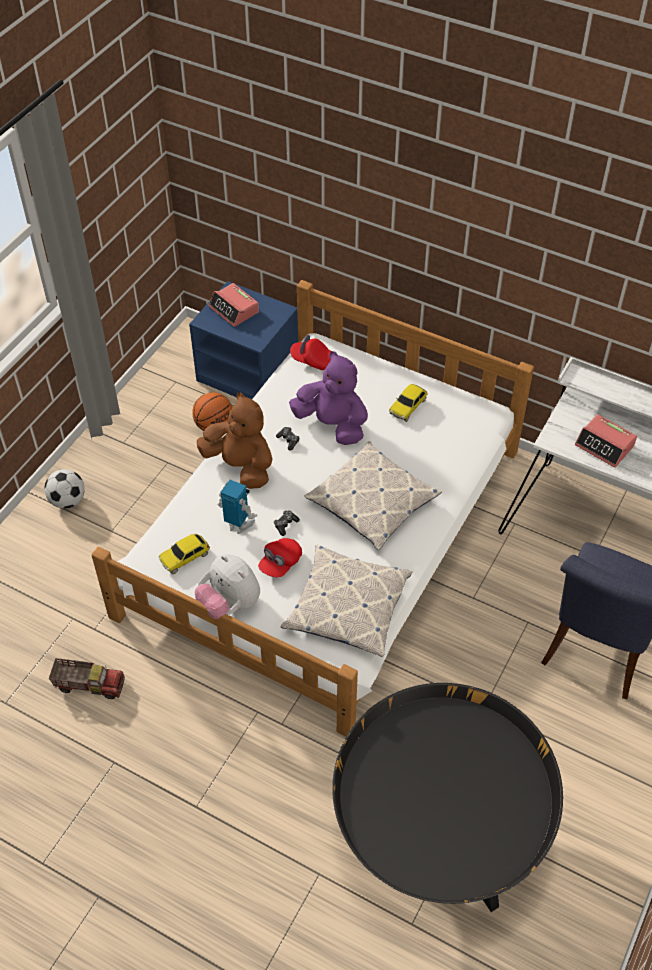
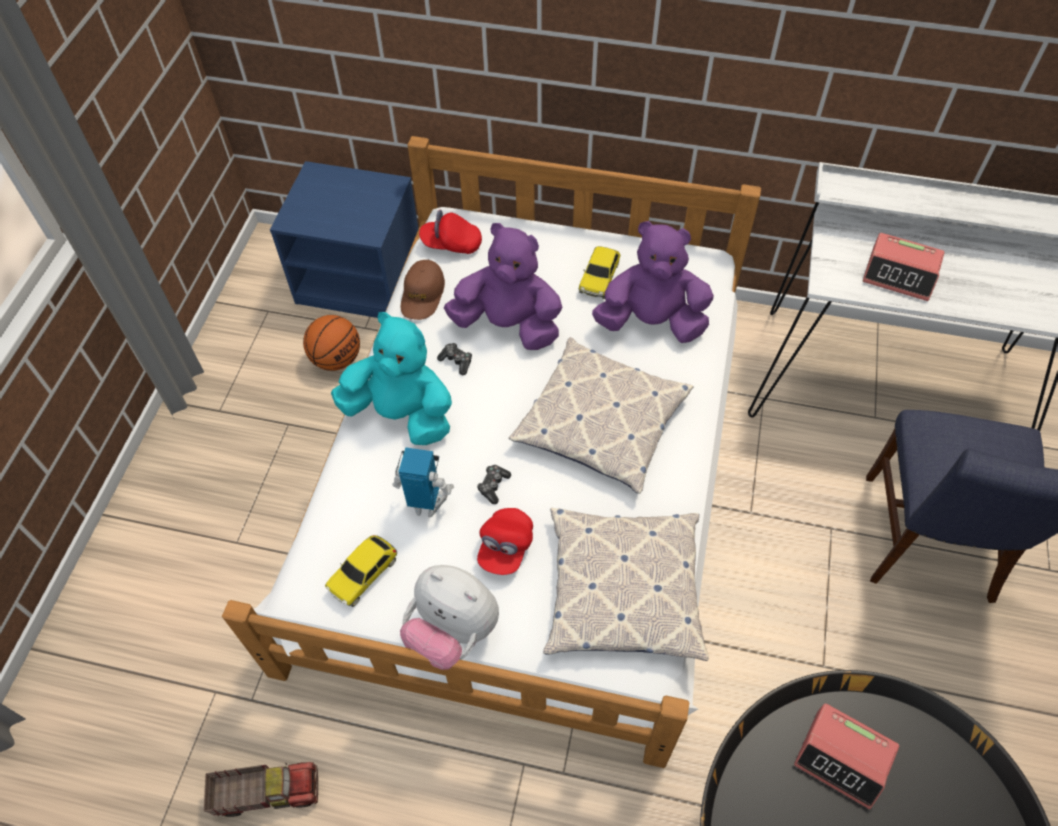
camera: 15 degrees left, 5 degrees up
football [44,469,85,509] -> none
brown plush toy [197,392,272,489] -> turquoise plush toy [331,312,452,445]
alarm clock [208,283,259,327] -> alarm clock moved to [794,703,899,809]
none -> brown cap [401,260,445,320]
none -> purple plush toy [592,221,714,343]

